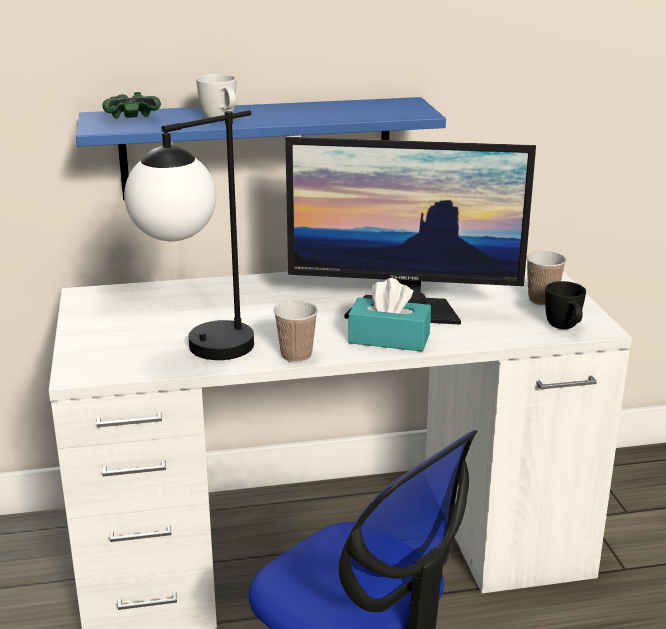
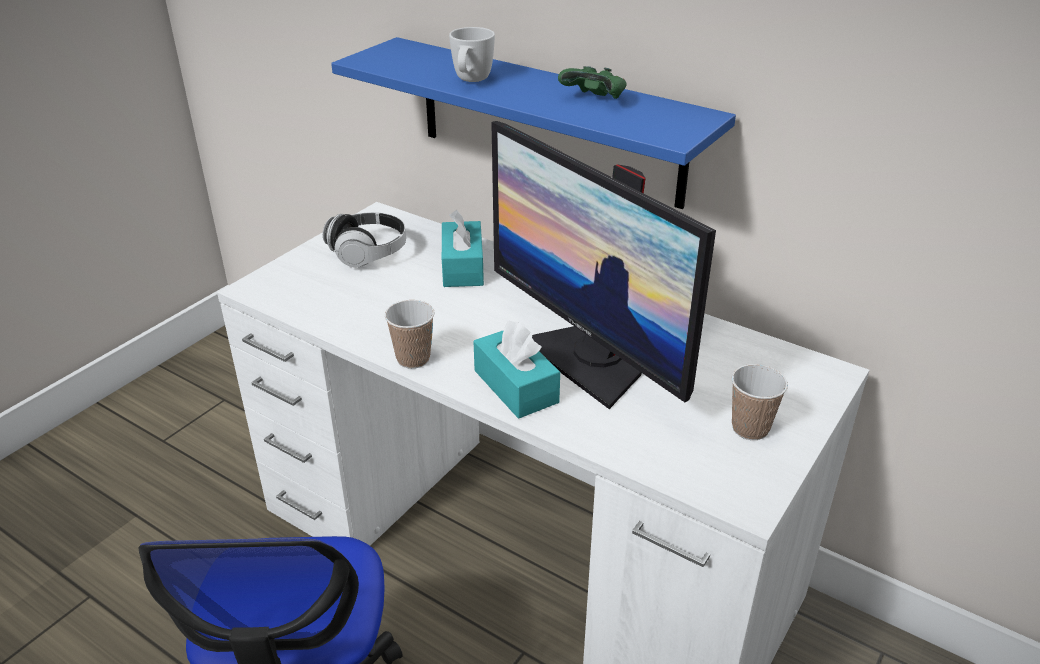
camera: 45 degrees right, 10 degrees up
green game controller [103,92,161,119] -> green game controller moved to [558,66,627,99]
table lamp [124,110,254,360] -> none
black mug [545,281,586,329] -> none
none -> headphones [323,212,406,267]
none -> turquoise tissue box [442,210,484,287]

